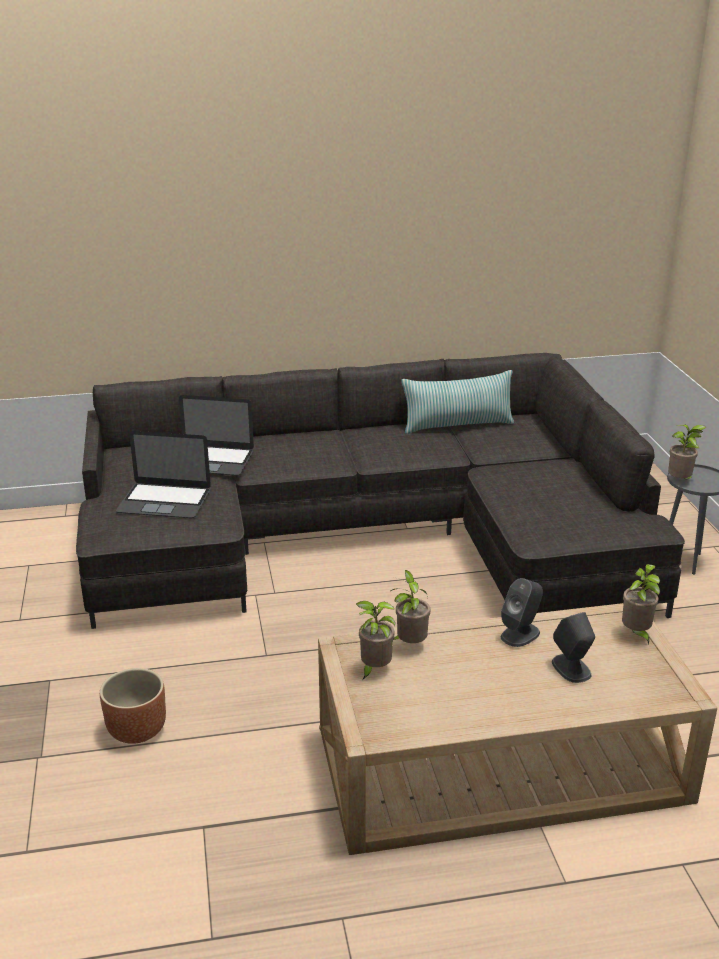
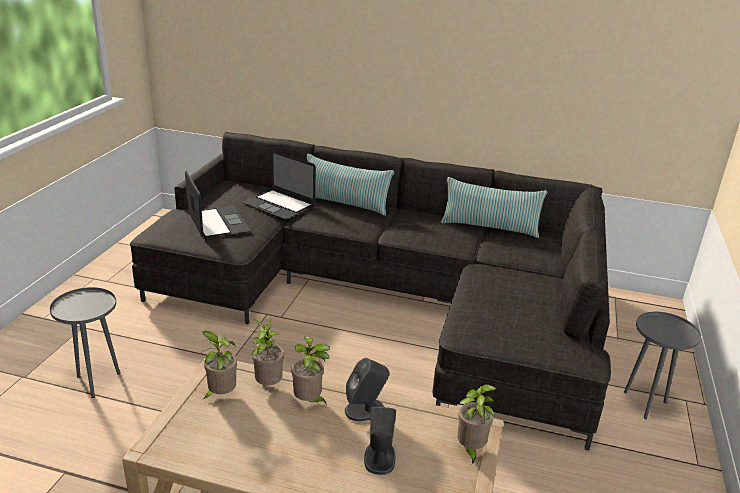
camera: 25 degrees right, 0 degrees up
brown planter [100,668,166,744] -> grey side table [49,287,120,398]
laptop [116,431,211,518] -> laptop turned 150 degrees counterclockwise [185,171,250,239]
potted plant [668,425,707,479] -> potted plant moved to [291,336,330,405]
none -> pillow [307,154,394,216]

